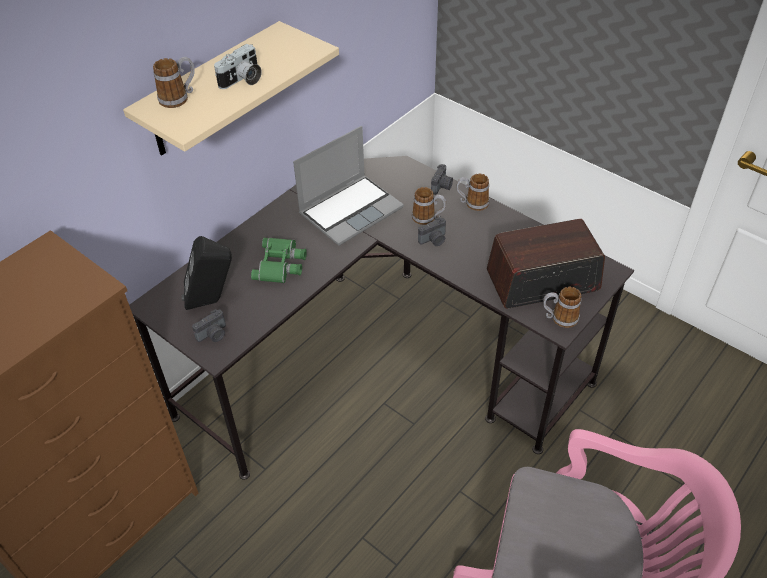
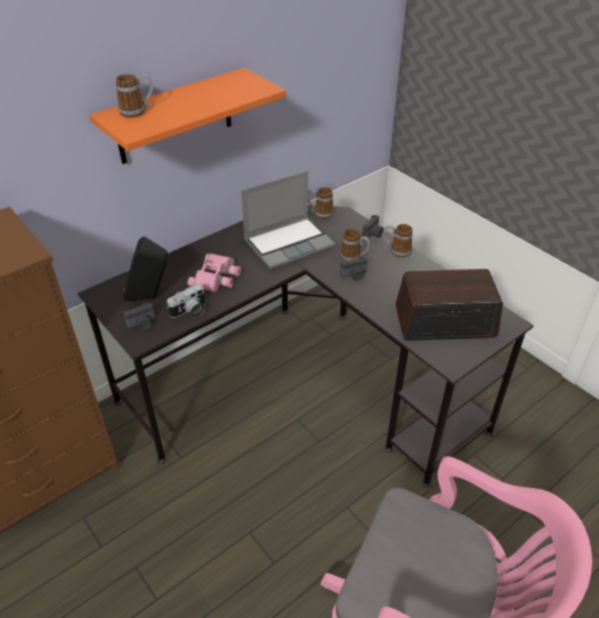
camera: 10 degrees right, 5 degrees down
beige shelf [123,21,339,155] -> orange shelf [89,68,286,164]
camera [214,44,262,89] -> camera moved to [167,284,205,318]
green binoculars [251,238,307,283] -> pink binoculars [188,253,241,292]
mug [543,287,581,328] -> mug moved to [308,187,334,219]

